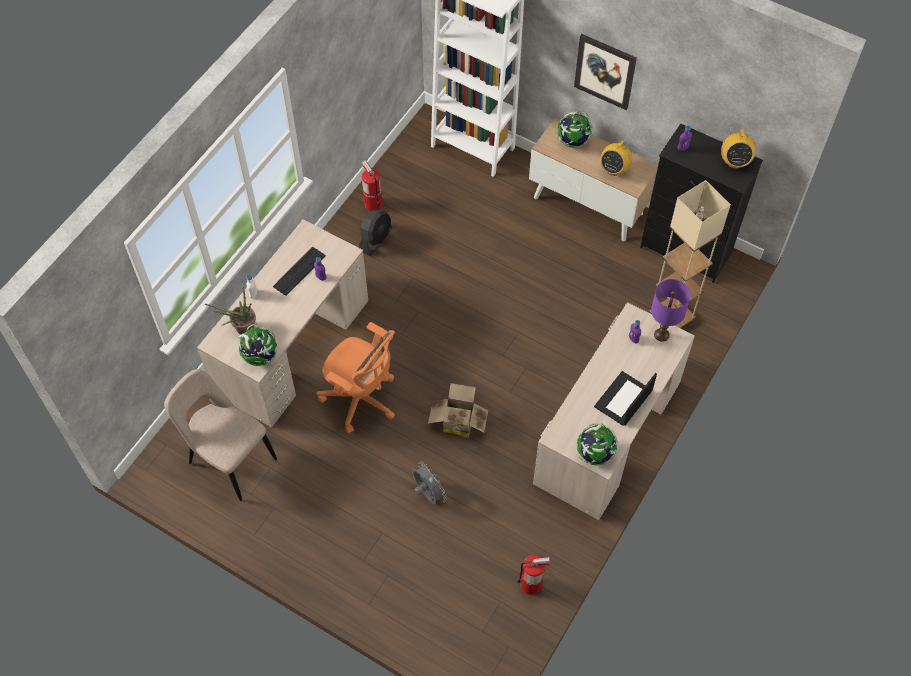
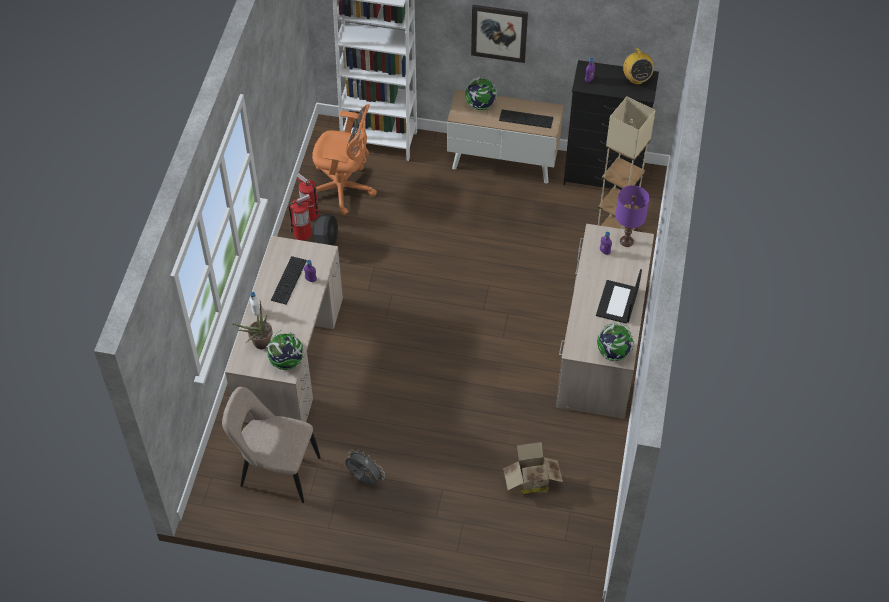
camera: 20 degrees left, 5 degrees down
orange office chair [317,322,395,433] -> orange office chair moved to [312,104,377,215]
grey fan [412,461,447,505] -> grey fan moved to [345,449,385,486]
cardboard box [428,383,488,438] -> cardboard box moved to [503,442,563,496]
fire extinguisher [517,555,551,595] -> fire extinguisher moved to [289,194,312,241]
radio [600,140,632,176] -> keyboard [499,109,553,128]

